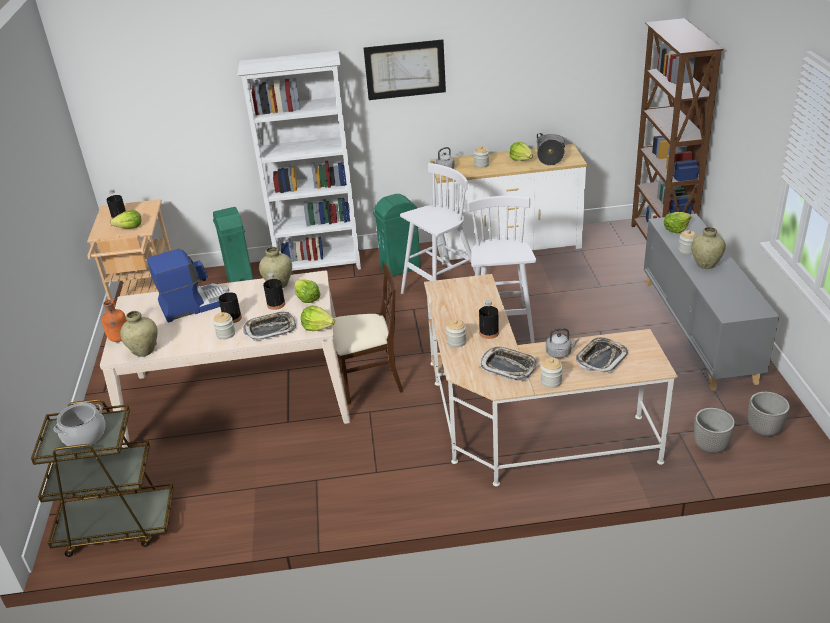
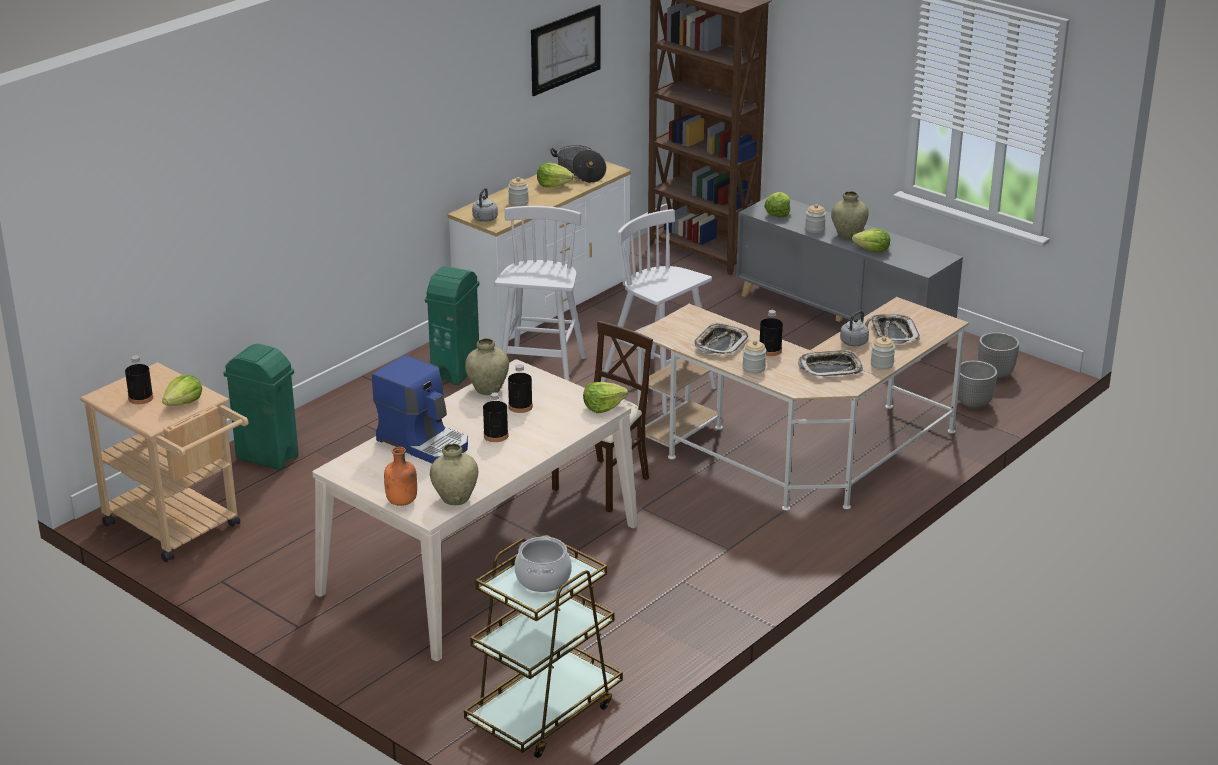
camera: 45 degrees left, 5 degrees down
coffee machine [147,248,224,323] -> coffee machine turned 105 degrees clockwise [372,355,468,464]
jar [213,312,235,340] -> none
white bookcase [237,51,361,271] -> none
tray [243,311,296,341] -> tray moved to [694,323,748,354]
lettuce [294,279,321,303] -> lettuce moved to [852,229,890,253]
picture [364,39,446,100] -> picture moved to [531,5,601,96]

